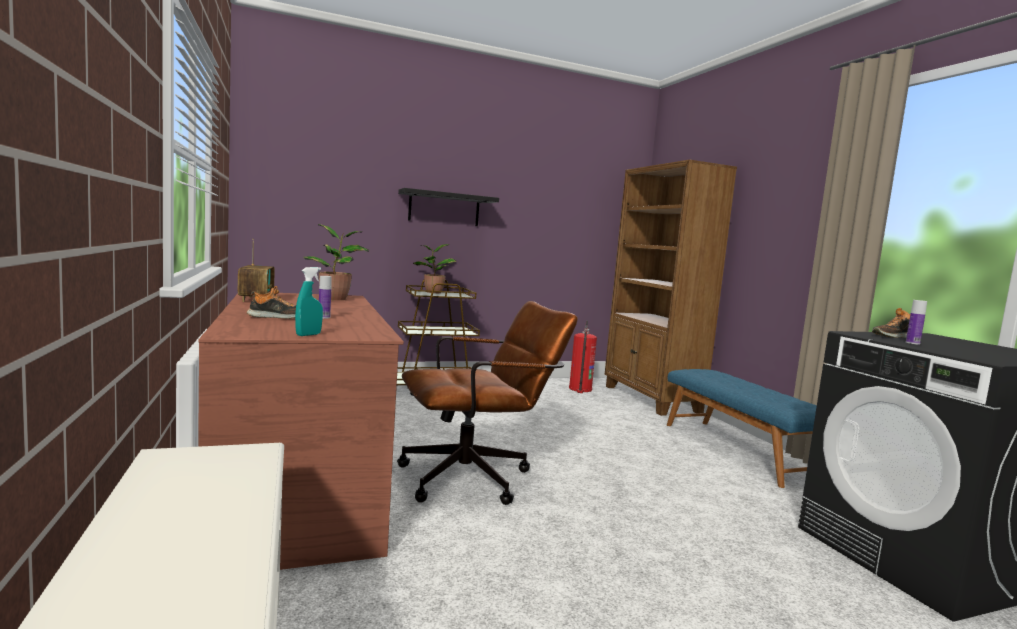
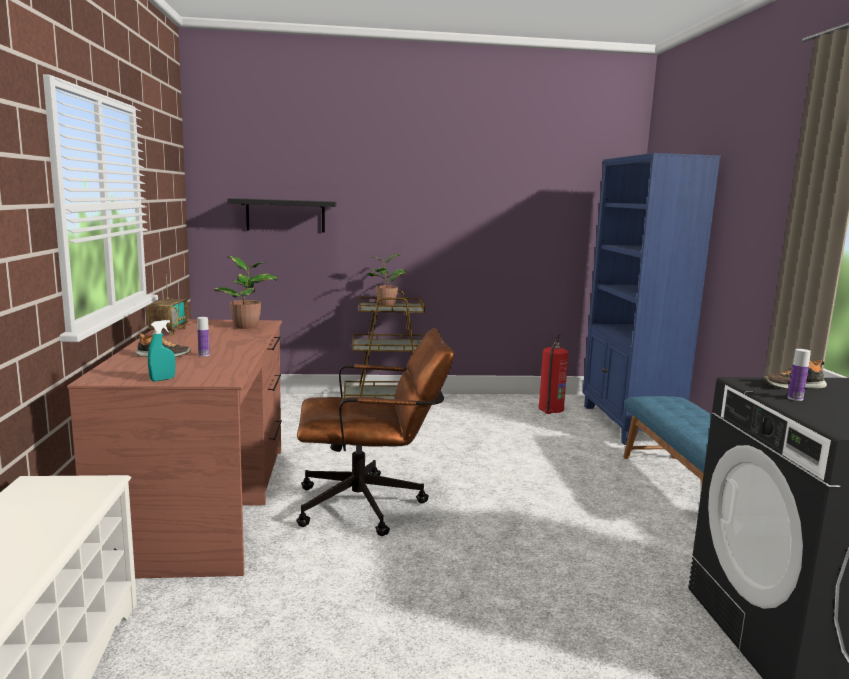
camera: 15 degrees right, 5 degrees up
black shelf [398,188,499,226] -> black shelf moved to [227,198,336,233]
brown bookcase [604,160,737,416] -> blue bookcase [583,153,721,445]

